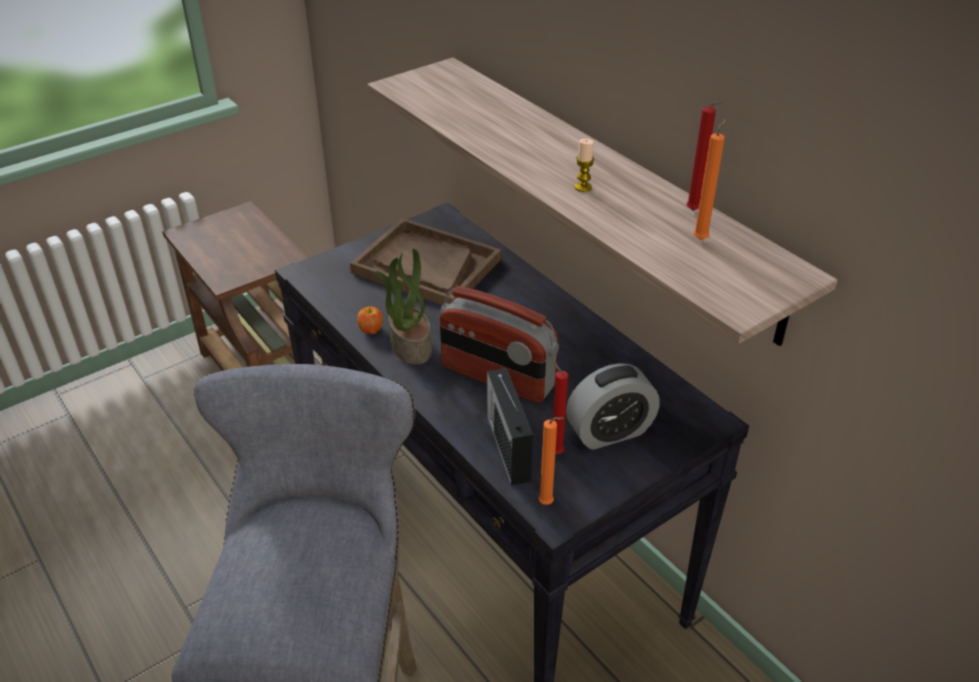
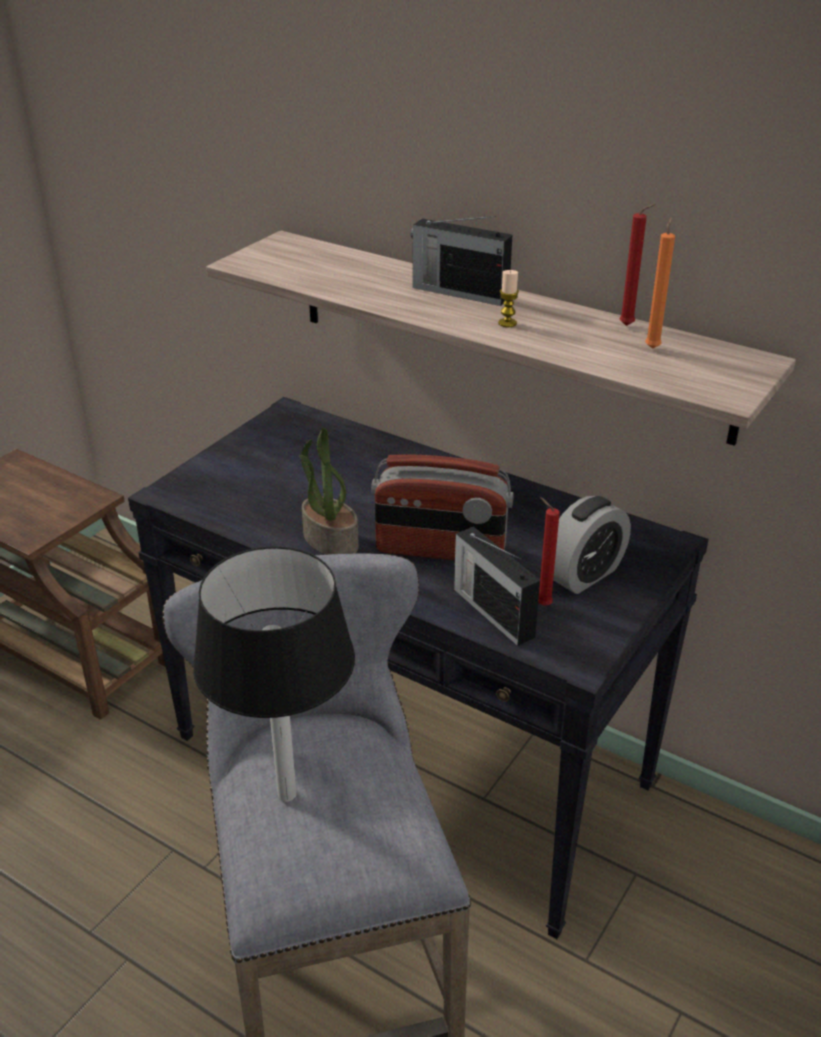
camera: 20 degrees left, 5 degrees down
brown tray [350,218,501,305] -> none
apple [357,306,383,334] -> none
orange candle [538,417,564,505] -> none
none -> black table lamp [193,546,355,802]
none -> radio [411,216,512,306]

